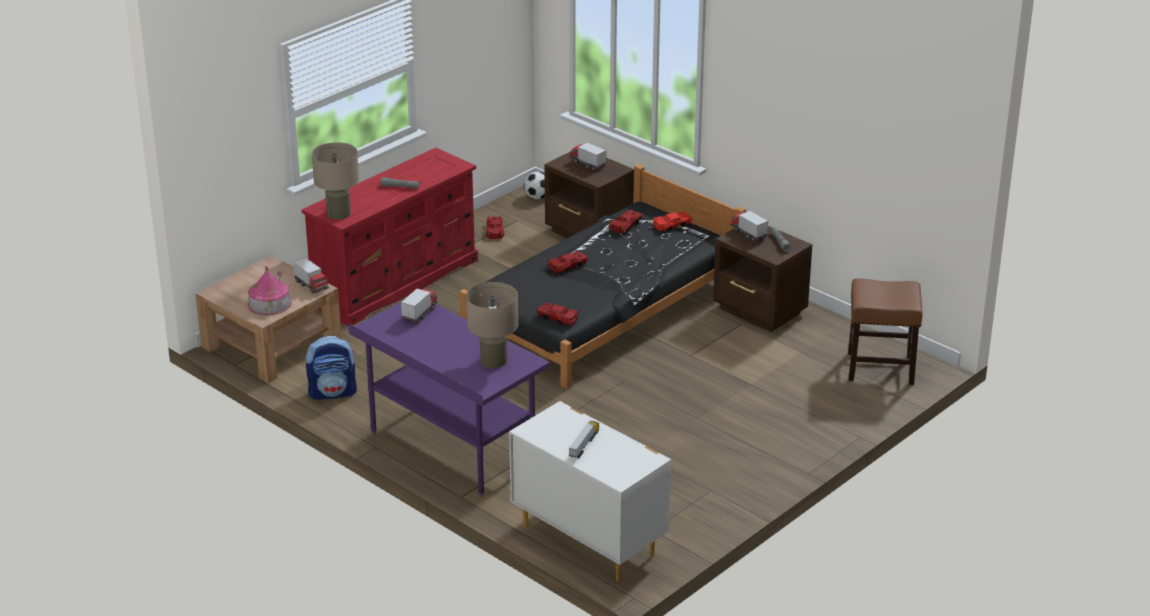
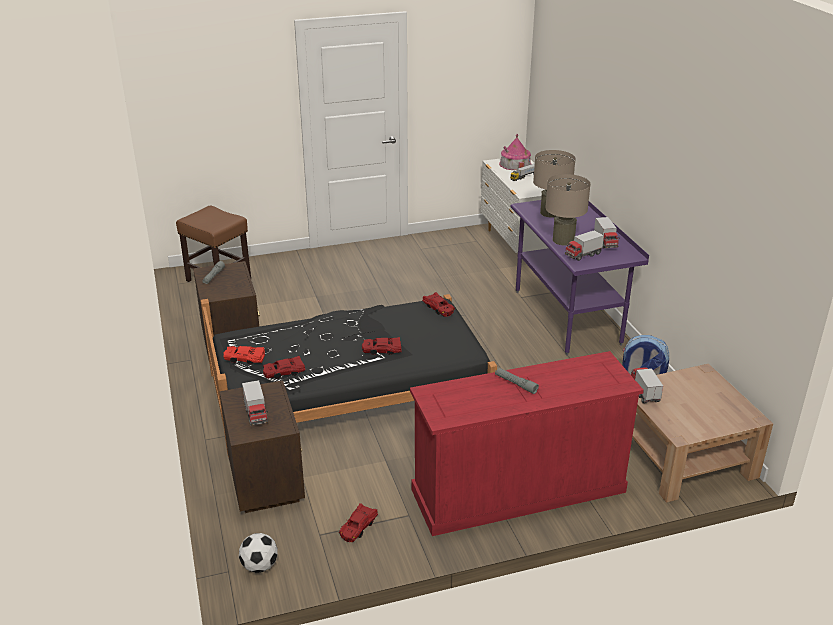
camera: 150 degrees left, 0 degrees up
toy house [248,266,292,315] -> toy house moved to [499,134,531,170]
beige table lamp [312,142,359,220] -> beige table lamp moved to [545,174,591,246]
toy truck [731,211,768,242] -> toy truck moved to [594,217,620,248]

